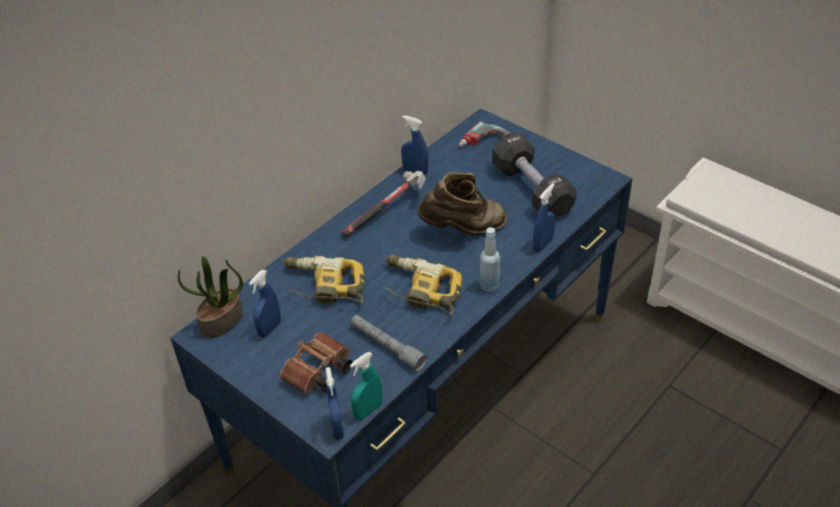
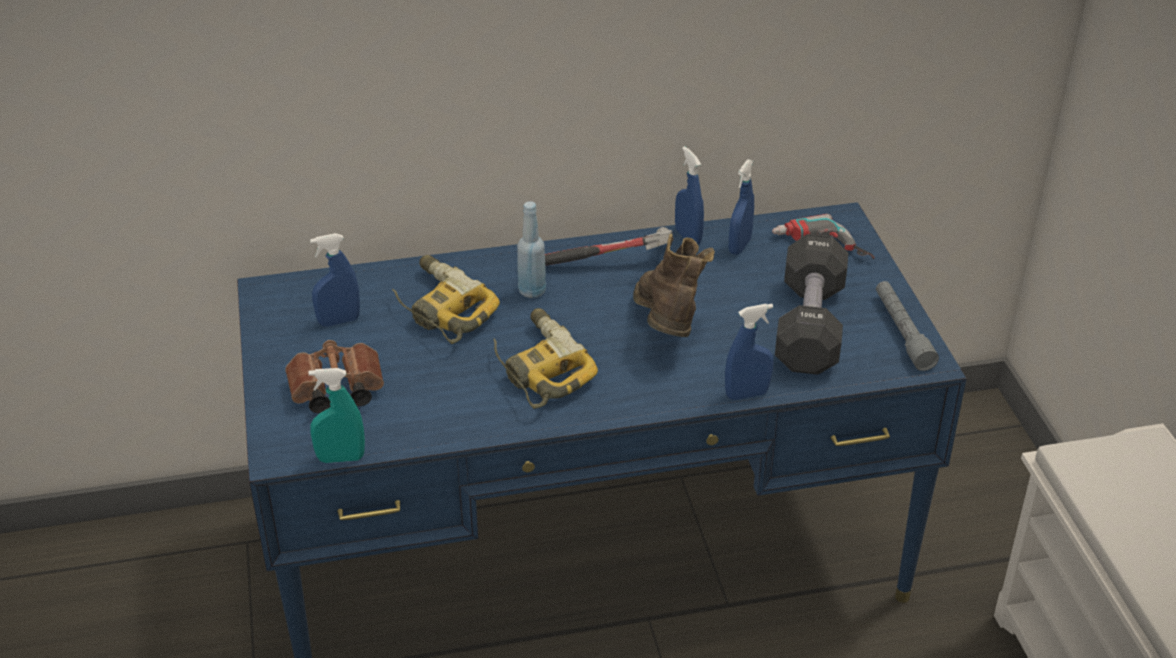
camera: 35 degrees right, 5 degrees down
potted plant [178,256,243,338] -> none
blue spray bottle [326,367,344,440] -> blue spray bottle moved to [728,159,754,255]
grey flashlight [351,315,427,371] -> grey flashlight moved to [876,281,939,371]
brown boot [417,172,507,236] -> brown boot turned 120 degrees counterclockwise [633,234,715,337]
blue bottle [480,227,500,292] -> blue bottle moved to [517,201,546,298]

